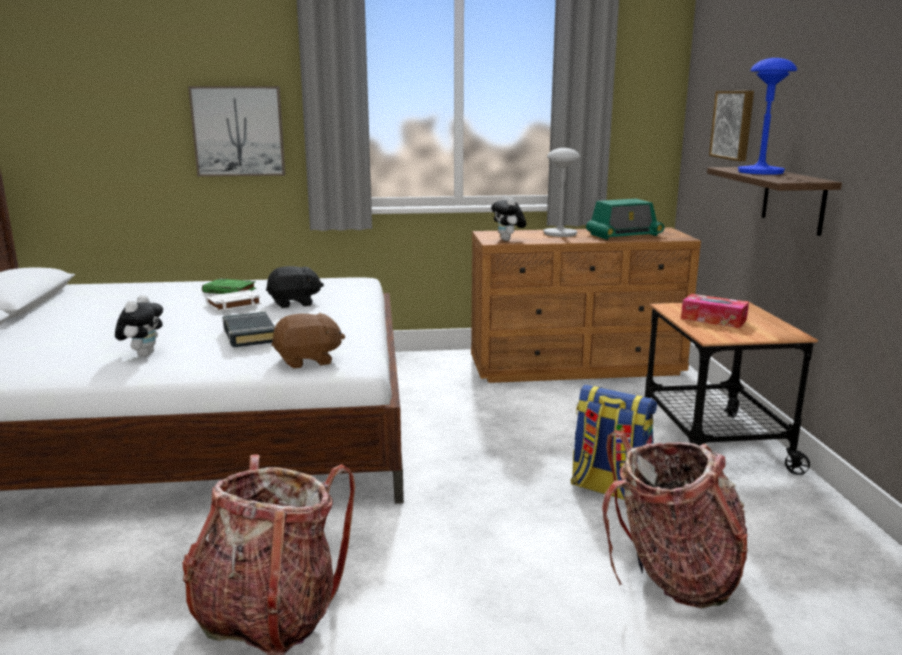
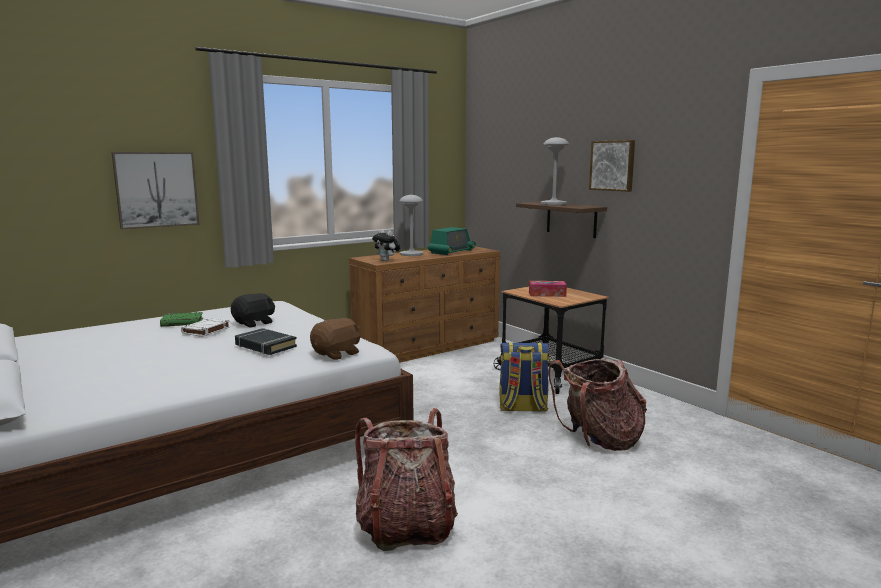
camera: 30 degrees left, 5 degrees down
plush toy [115,295,163,356] -> none
picture [709,91,754,161] -> picture moved to [589,140,635,192]
blue table lamp [738,58,797,175] -> grey table lamp [541,137,569,205]

